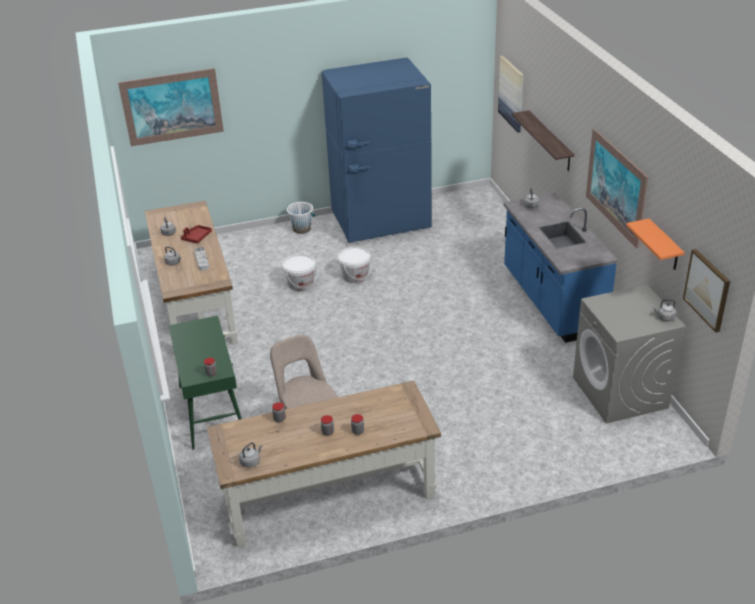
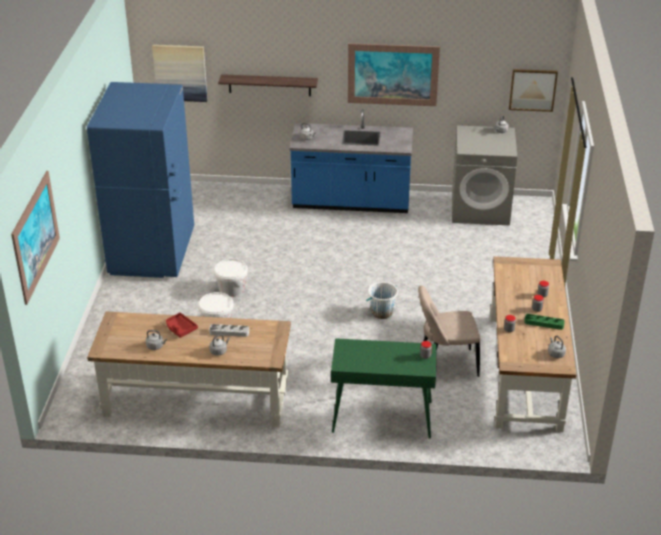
camera: 70 degrees left, 0 degrees up
white bucket [287,202,315,234] -> white bucket moved to [366,282,398,319]
orange shelf [626,218,685,270] -> none
none -> green tray [524,314,565,330]

